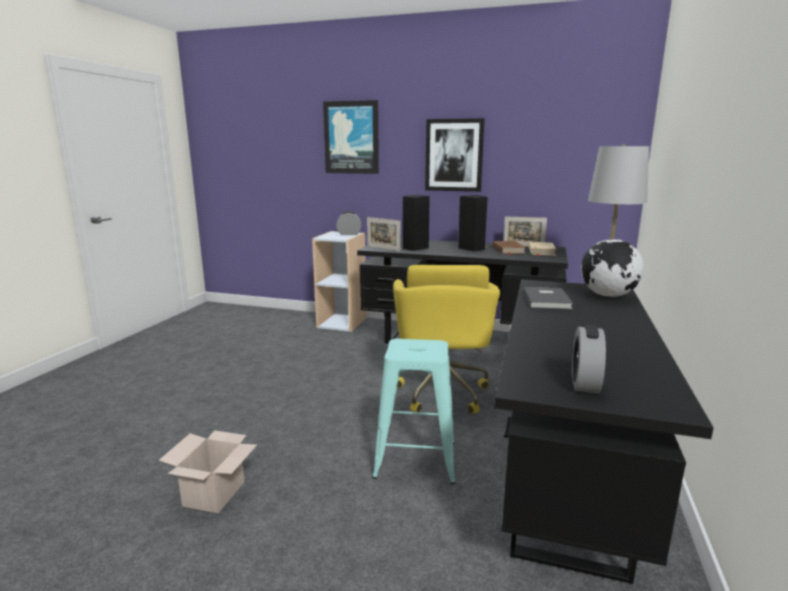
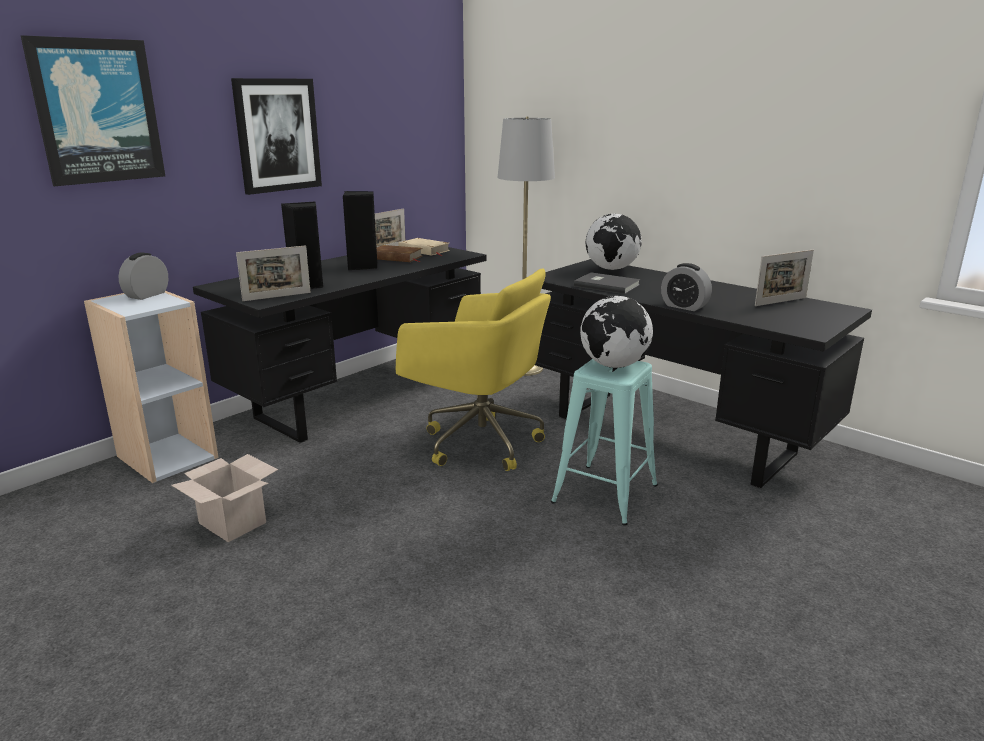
camera: 65 degrees left, 5 degrees up
cardboard box [159,430,257,513] -> cardboard box moved to [171,454,278,542]
alarm clock [572,324,606,393] -> alarm clock moved to [661,263,712,311]
none -> globe [580,296,653,368]
none -> picture frame [755,250,814,306]

